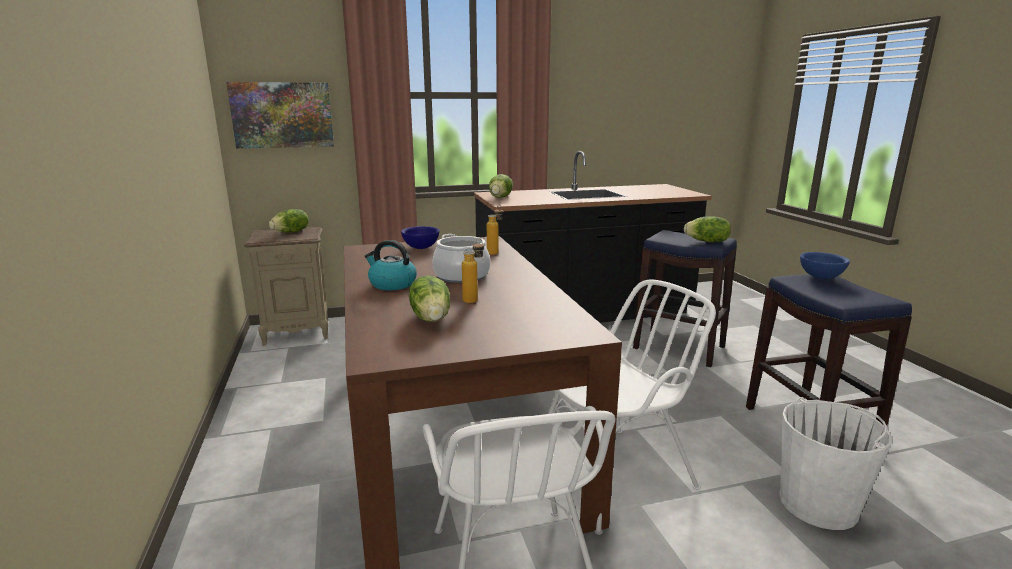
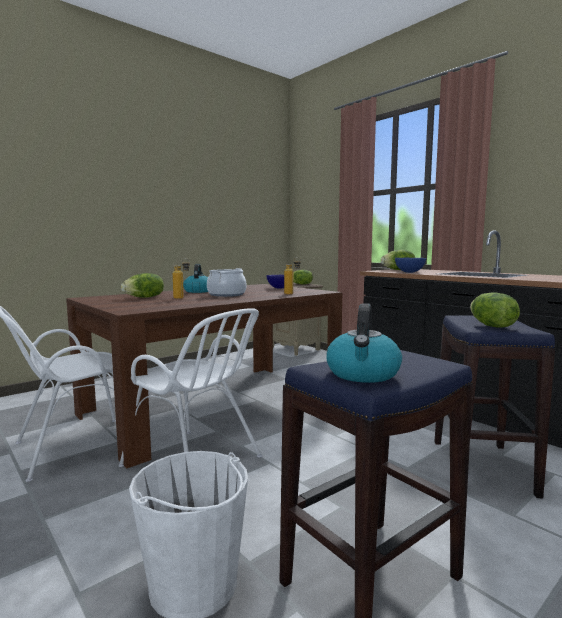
camera: 65 degrees right, 10 degrees down
picture [226,82,334,148] -> none
blue bowl [800,252,850,279] -> blue bowl moved to [395,258,426,273]
none -> kettle [326,303,402,383]

